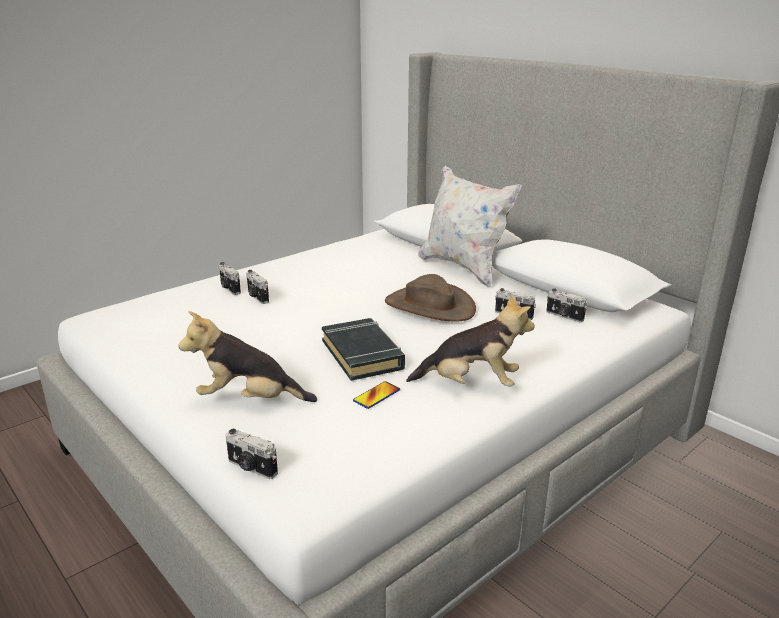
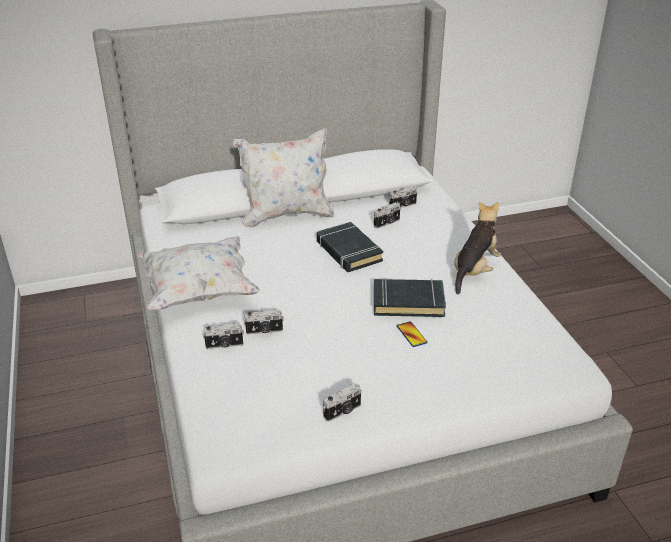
camera: 65 degrees left, 10 degrees up
plush toy [178,311,317,402] -> none
camera [225,429,278,479] -> camera moved to [323,383,362,422]
phone [353,381,400,409] -> phone moved to [397,321,427,347]
brown hat [385,274,476,322] -> black book [317,222,383,272]
none -> white pillow [138,236,260,310]

